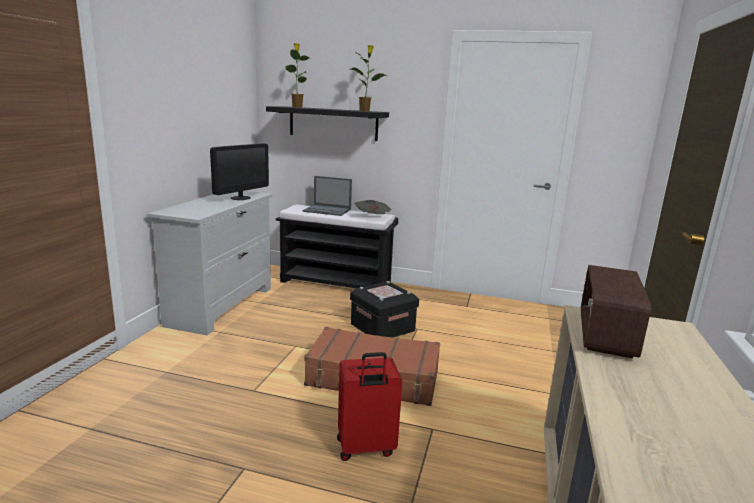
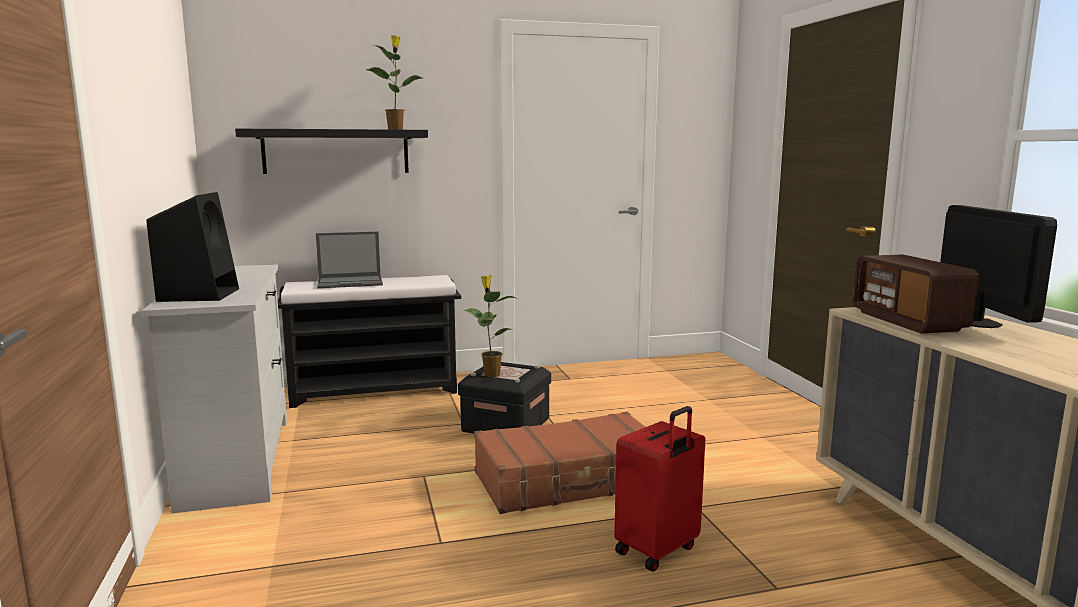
camera: 30 degrees left, 5 degrees down
monitor [210,143,269,200] -> monitor moved to [940,205,1057,328]
potted plant [285,43,310,108] -> potted plant moved to [464,275,518,377]
newspaper [354,200,391,214] -> none
none -> black speaker [146,192,239,302]

